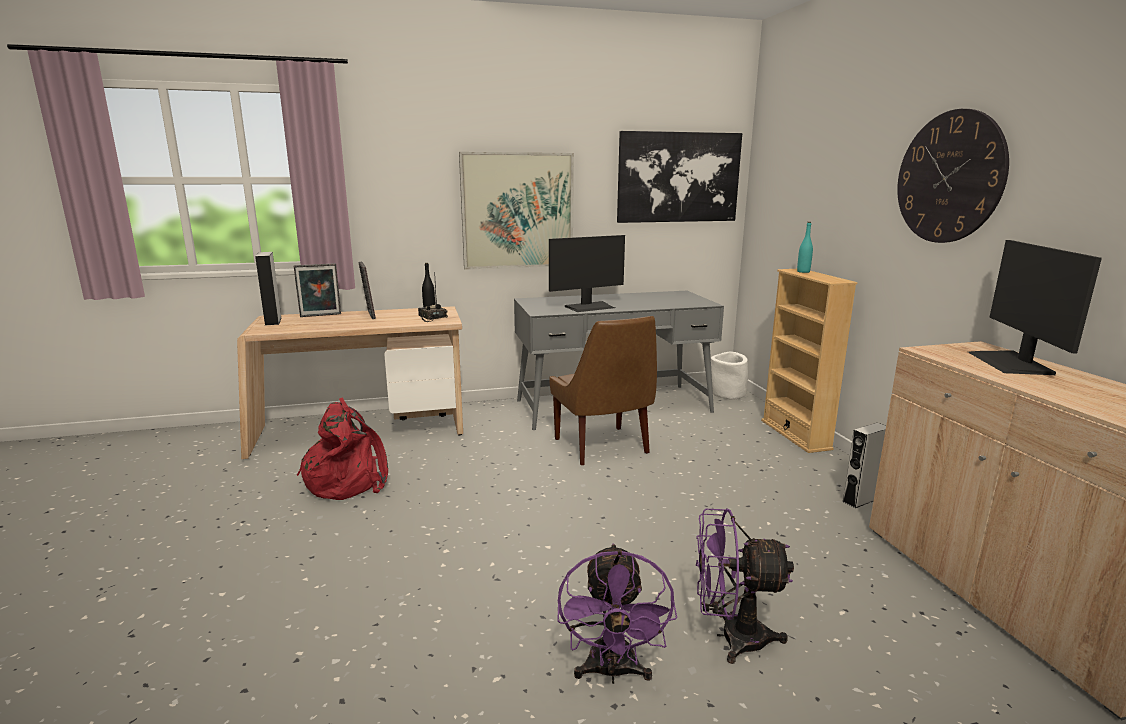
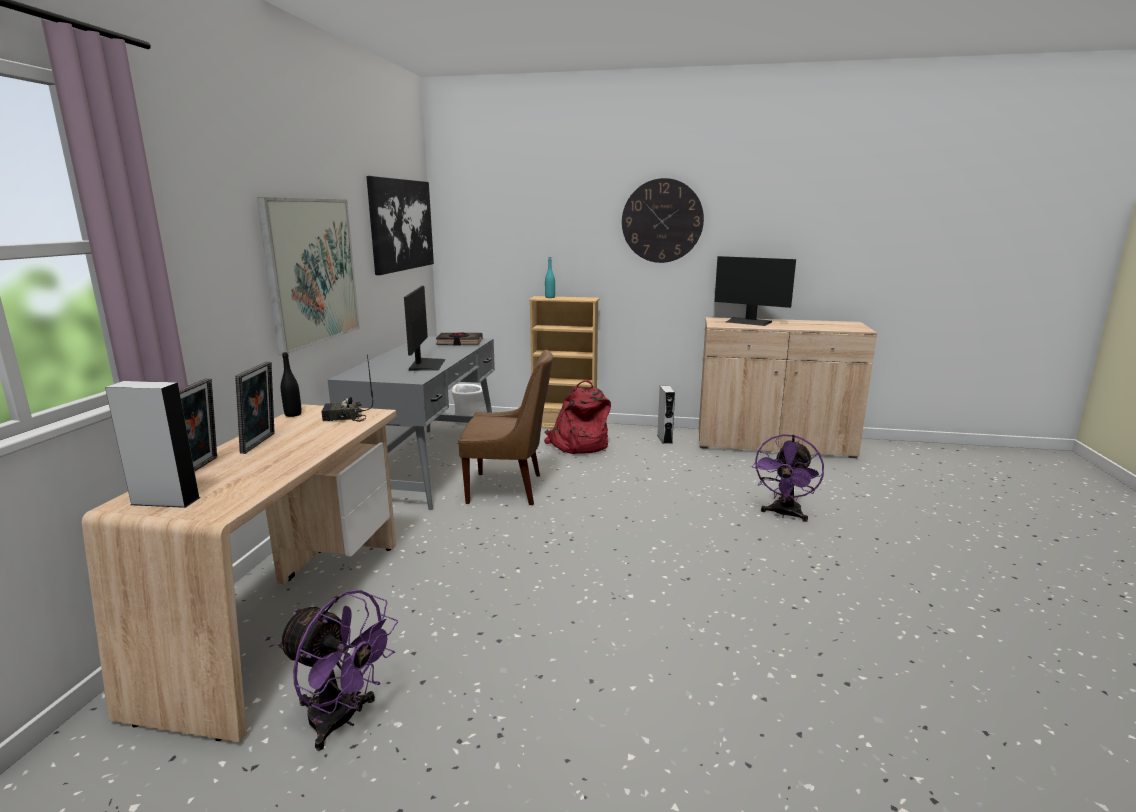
camera: 65 degrees left, 0 degrees up
red backpack [297,398,388,500] -> red backpack moved to [544,380,611,454]
picture frame [358,262,376,319] -> picture frame turned 90 degrees counterclockwise [235,361,275,454]
purple fan [557,543,677,684] -> purple fan moved to [277,590,398,751]
none -> black book [436,332,483,346]

